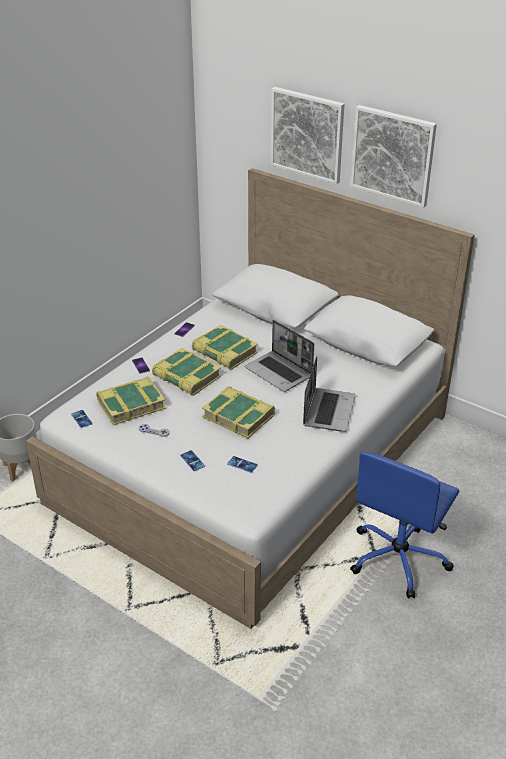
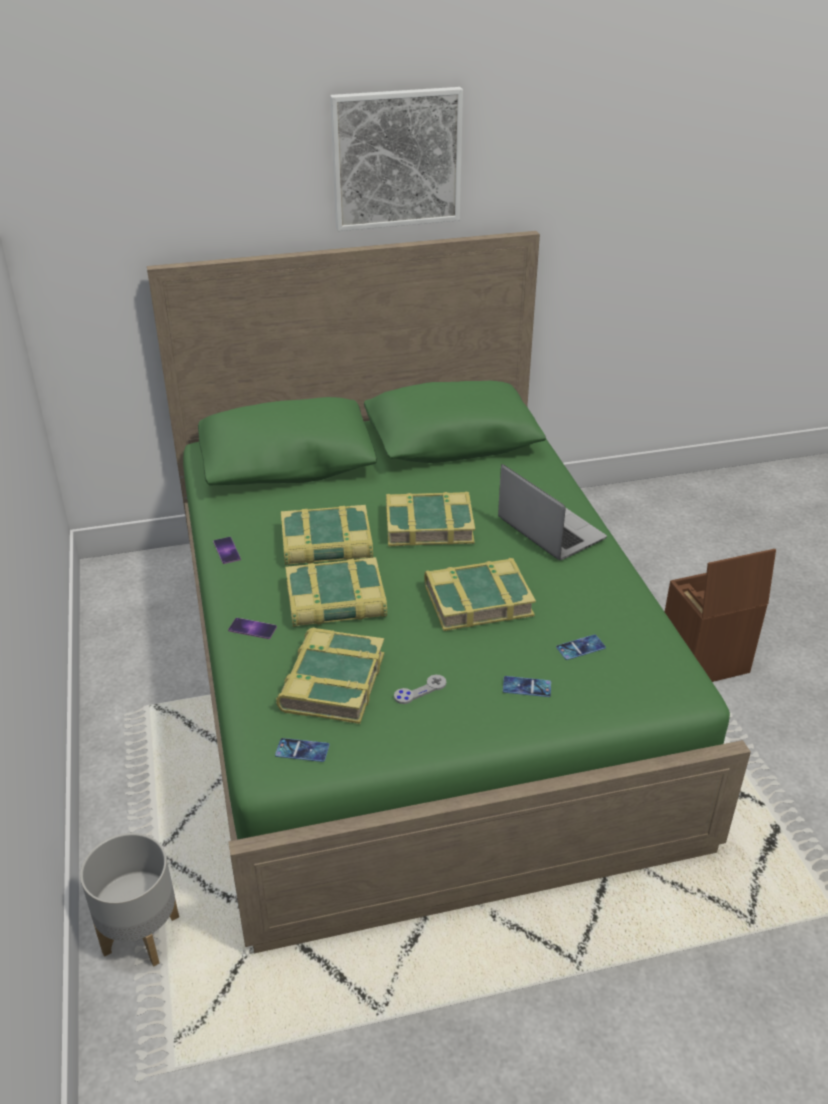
camera: 50 degrees left, 0 degrees up
white bed [26,168,475,629] -> green bed [147,231,751,953]
laptop [245,320,314,392] -> book [386,492,475,546]
picture [271,87,345,185] -> none
blue office chair [350,452,459,598] -> brown storage box [665,549,776,682]

